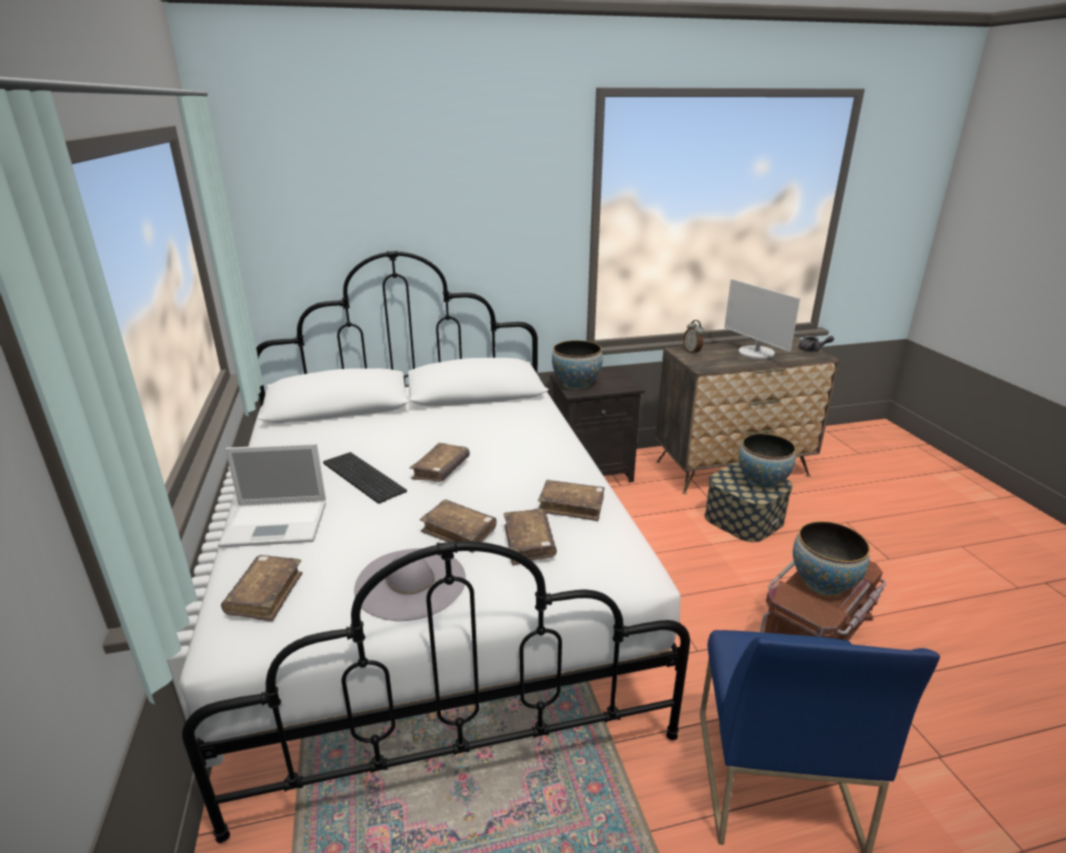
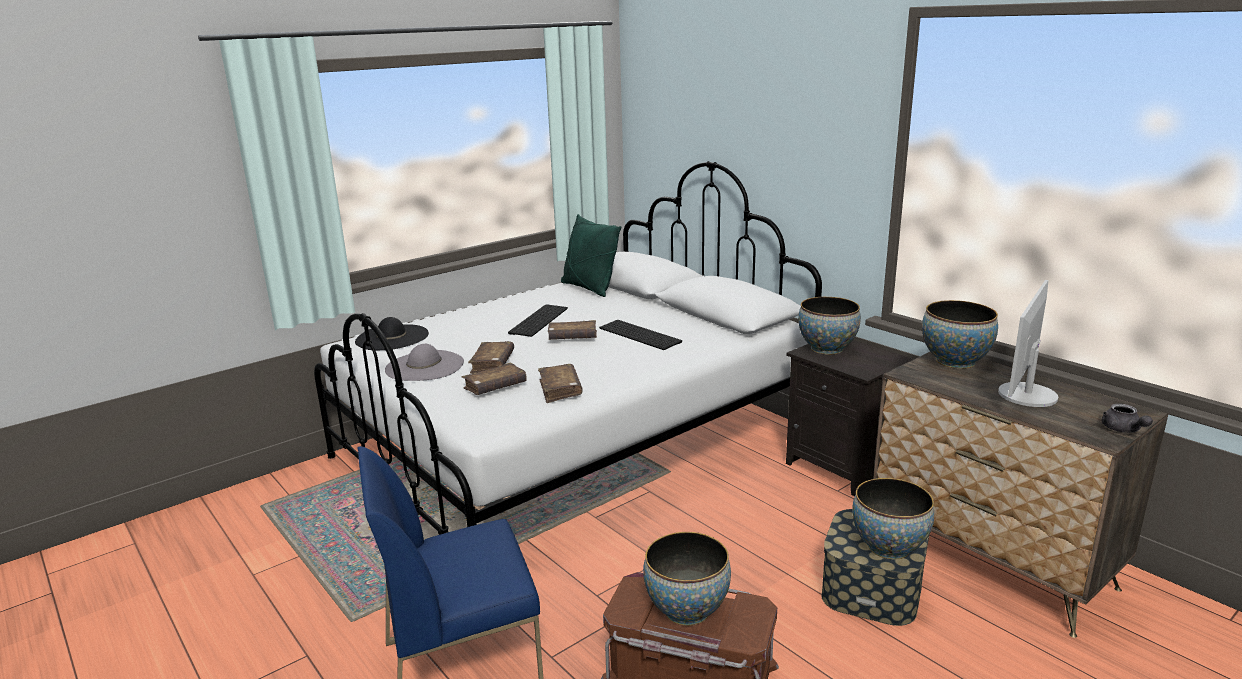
camera: 65 degrees right, 5 degrees down
laptop [218,444,326,548] -> none
brown book [221,555,303,622] -> black hat [355,317,429,350]
alarm clock [683,320,704,355] -> bowl [922,300,998,369]
none -> green pillow [561,214,621,297]
none -> keyboard [599,320,682,350]

